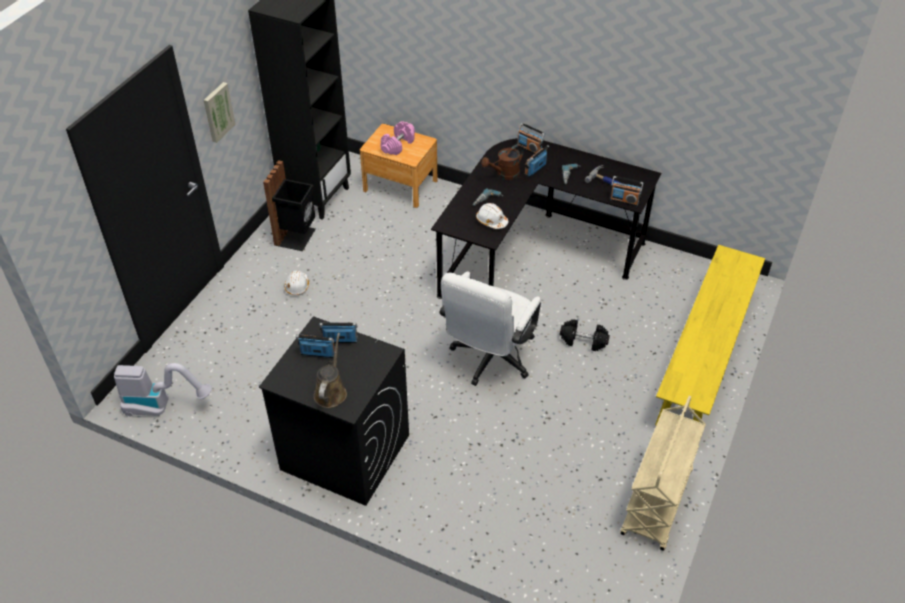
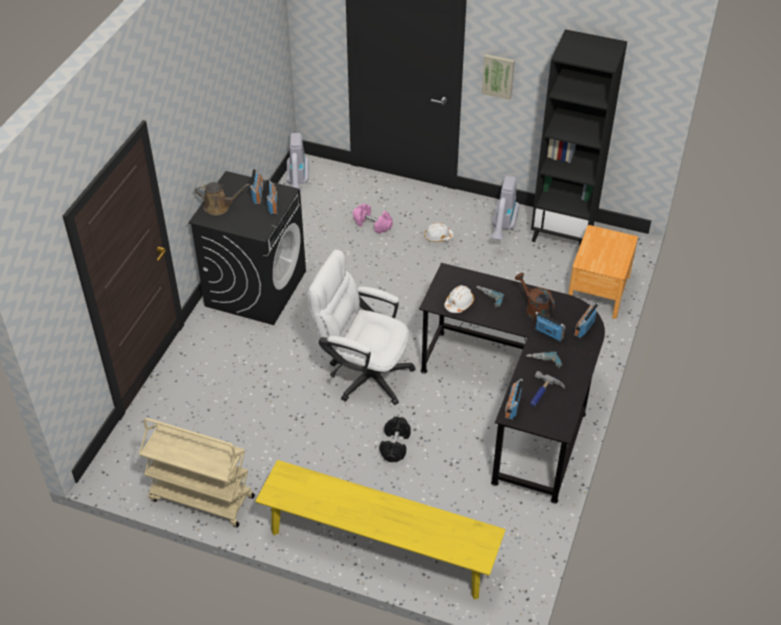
camera: 85 degrees right, 0 degrees up
black trash can [263,160,315,251] -> vacuum cleaner [490,176,519,240]
pink dumbbell [380,121,415,155] -> pink dumbbell moved to [353,204,393,233]

